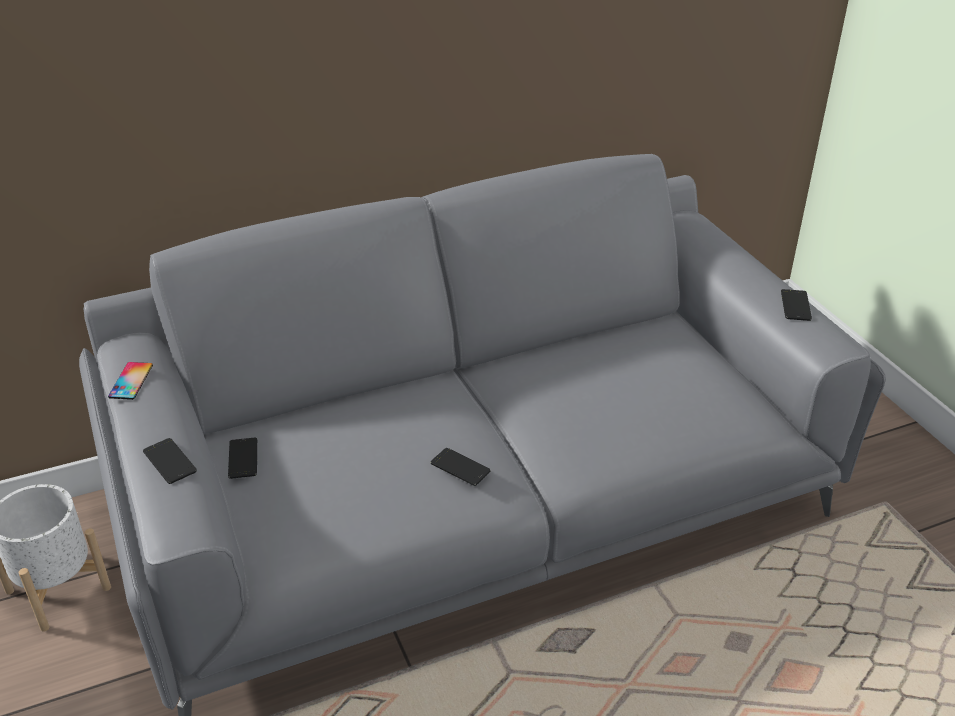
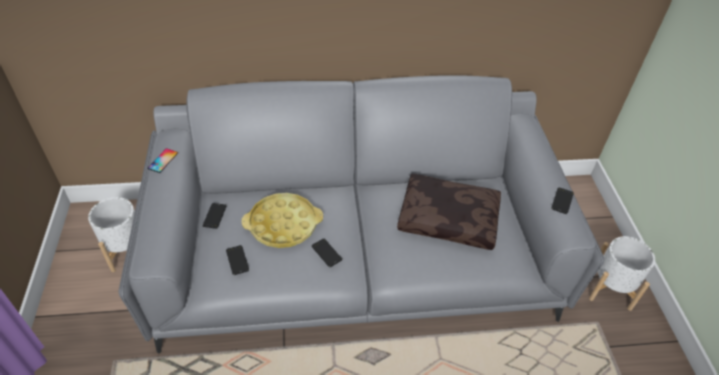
camera: 15 degrees right, 10 degrees up
phone [143,438,197,484] -> phone moved to [226,245,249,275]
none -> yellow tray [242,193,323,248]
none -> brown pillow [397,174,501,250]
none -> white planter [589,236,655,311]

